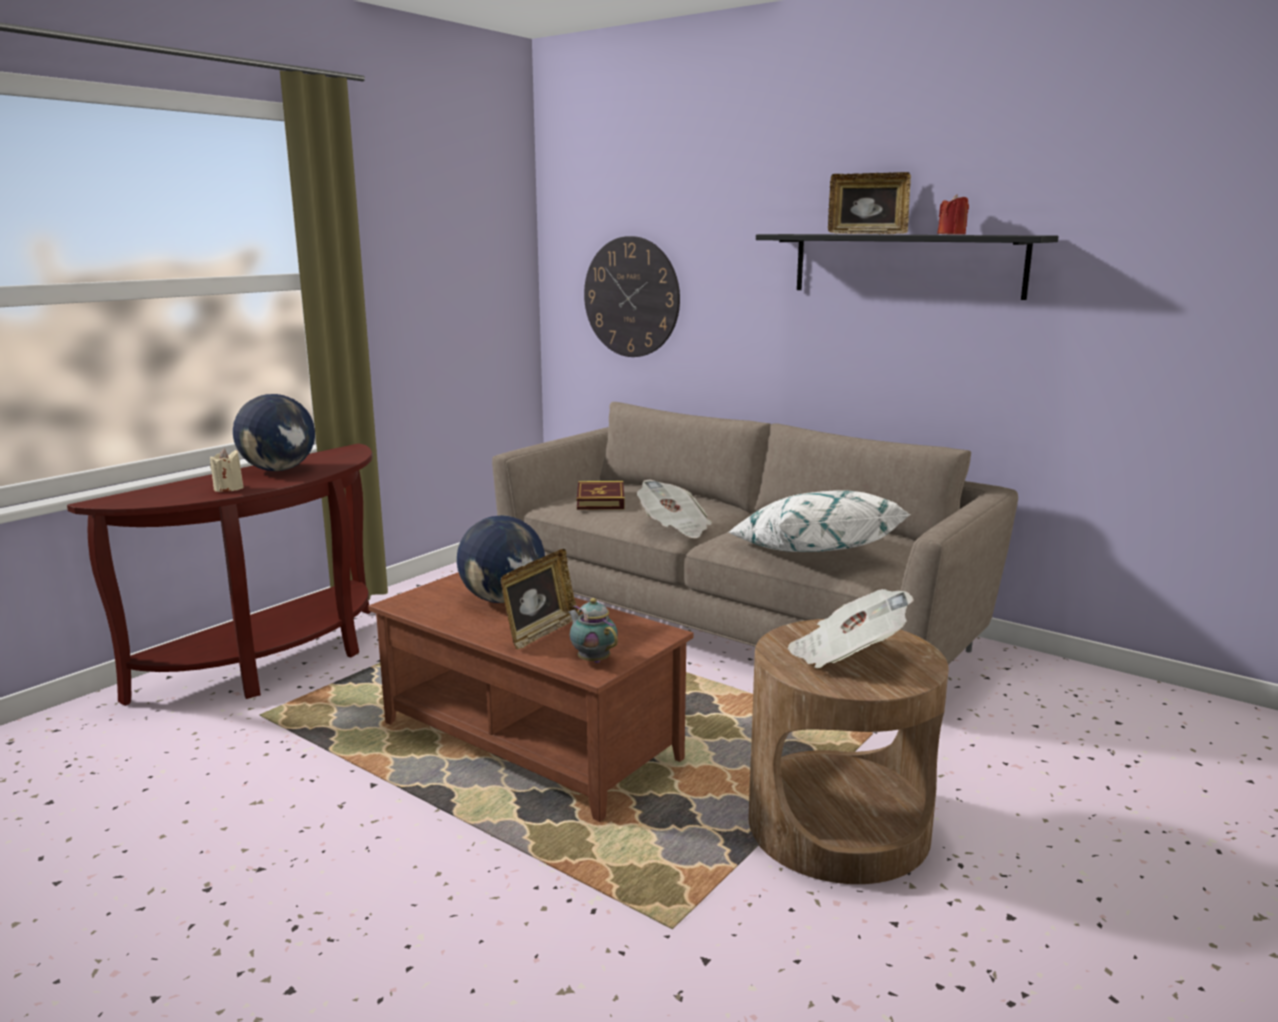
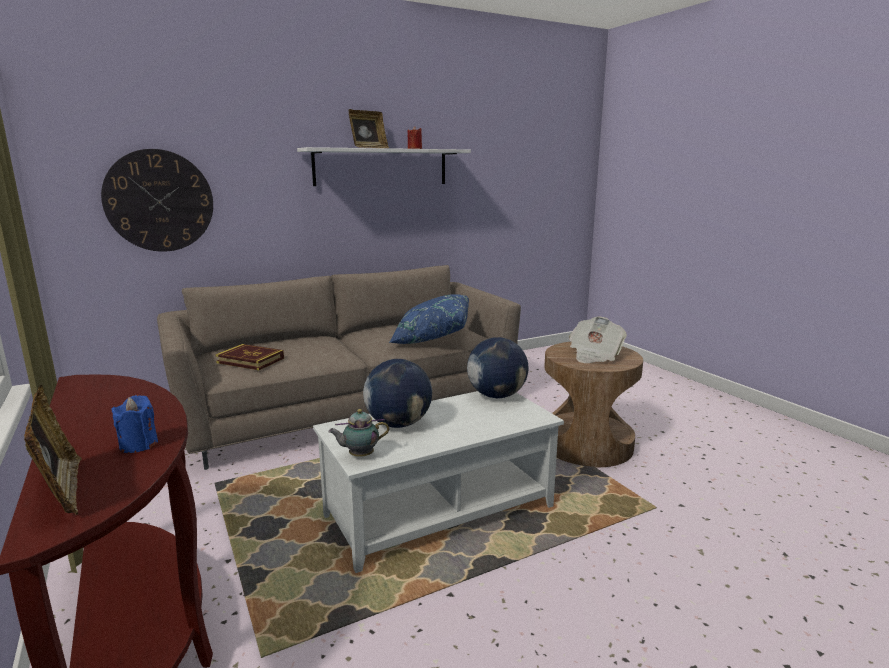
camera: 65 degrees left, 0 degrees up
beige candle [210,449,244,492] -> blue candle [111,395,158,453]
globe [233,394,315,471] -> globe moved to [467,337,529,398]
brown coffee table [368,572,694,822] -> white coffee table [313,391,564,573]
picture frame [500,549,579,650] -> picture frame moved to [24,385,81,515]
teapot [568,598,618,663] -> teapot moved to [328,409,389,457]
newspaper [637,480,712,539] -> none
white pillow [728,490,911,552] -> blue pillow [389,294,469,344]
black shelf [756,234,1059,300] -> white shelf [297,147,471,186]

